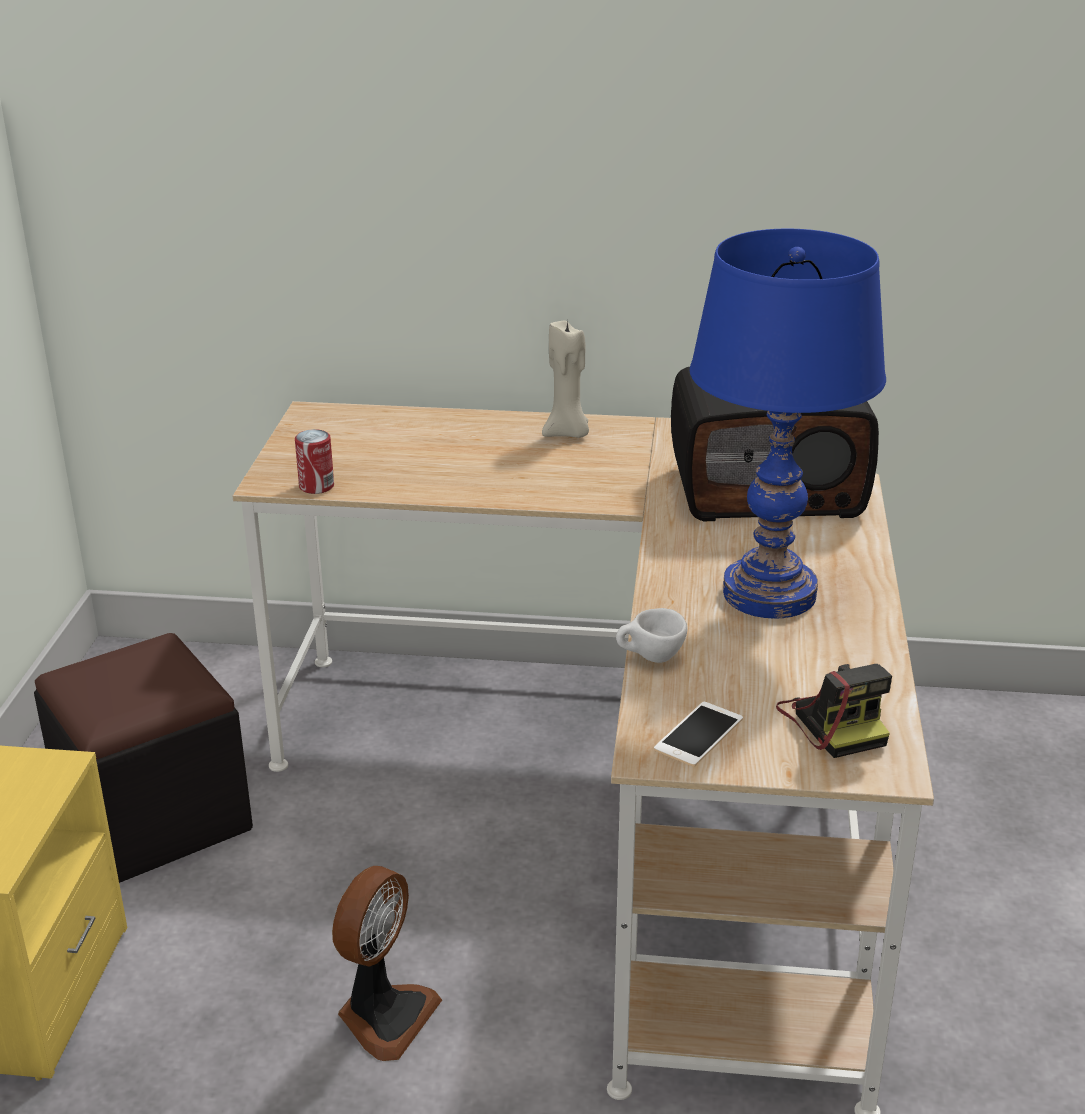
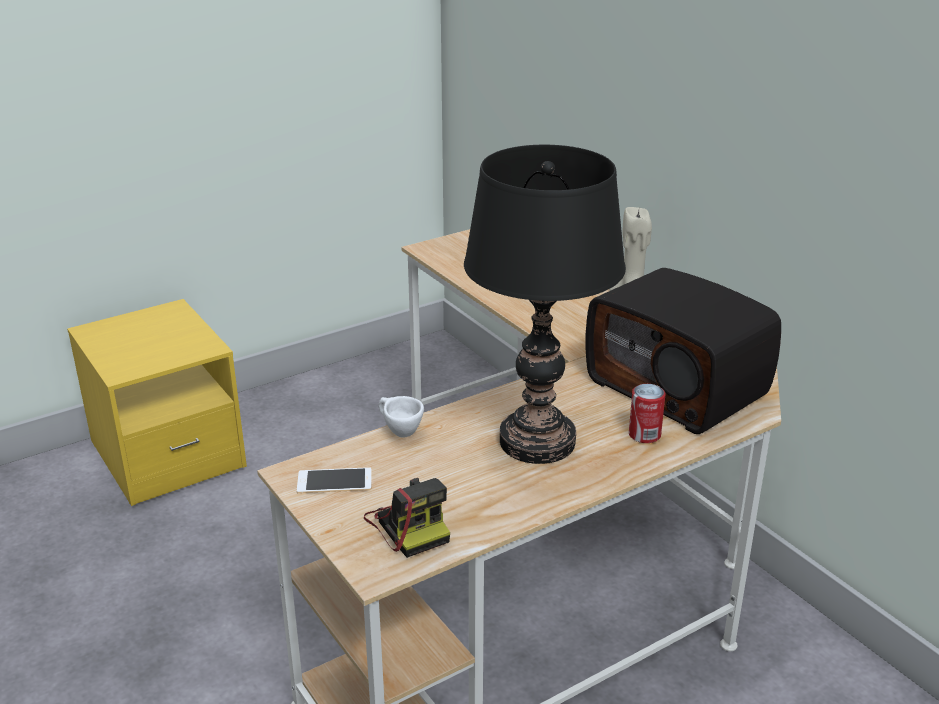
camera: 50 degrees right, 0 degrees up
black ottoman [34,633,253,883] -> none
can [295,429,334,494] -> can moved to [629,384,665,443]
fan [332,866,442,1061] -> none
blue table lamp [690,229,886,619] -> black table lamp [464,145,626,464]
camera [776,664,892,758] -> camera turned 60 degrees counterclockwise [364,478,450,558]

